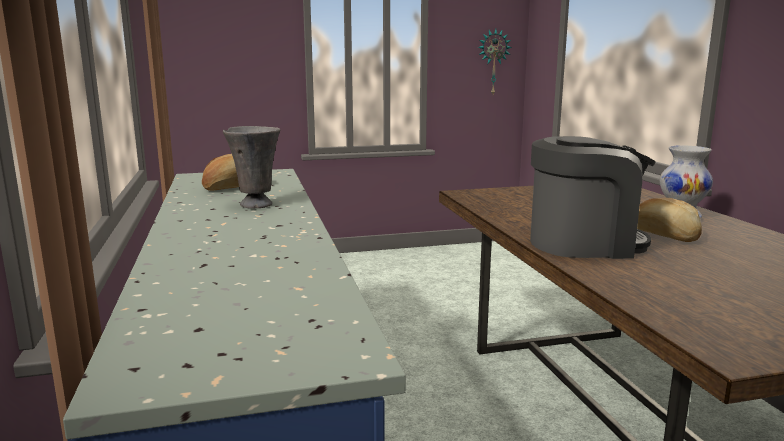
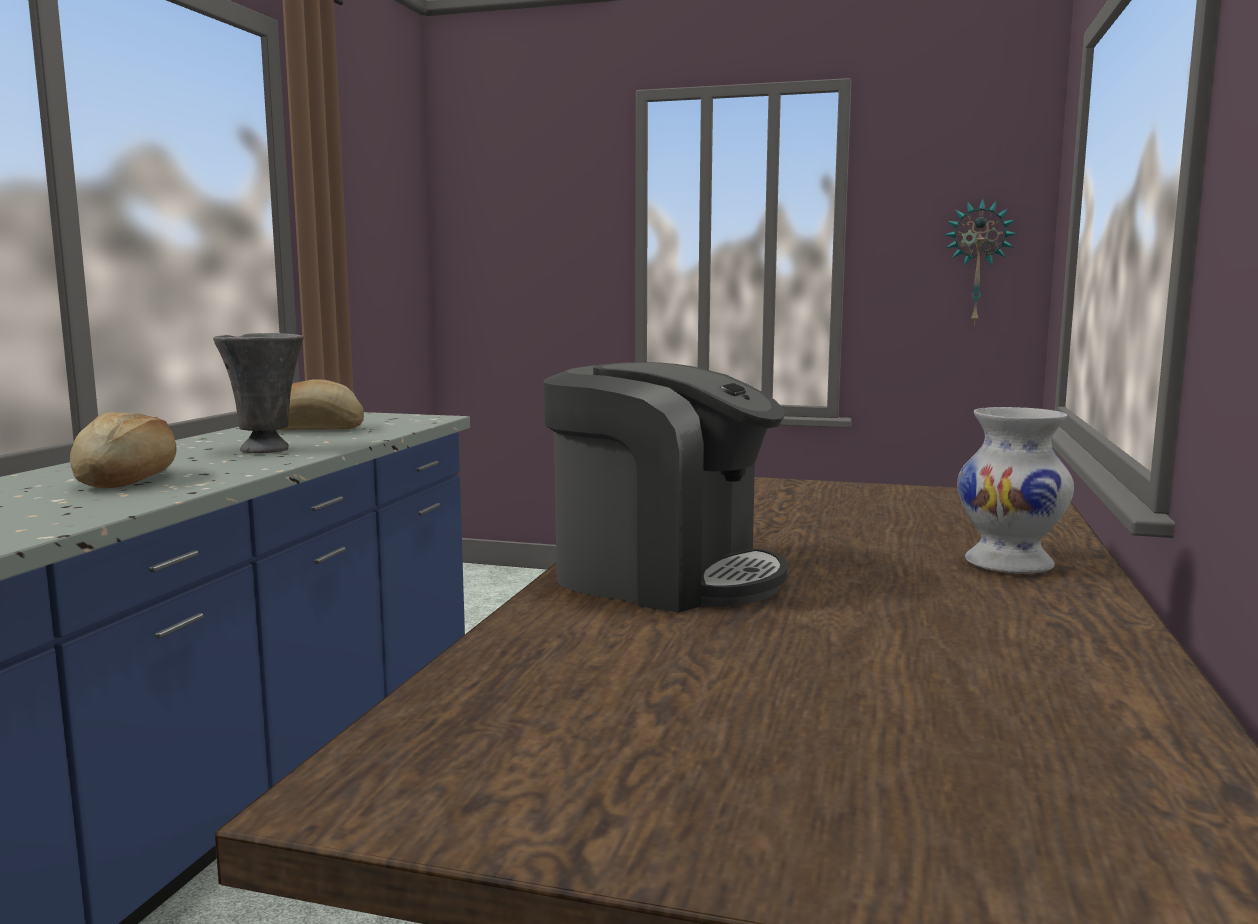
camera: 30 degrees right, 5 degrees down
bread [637,198,702,242] -> bread moved to [70,412,177,488]

